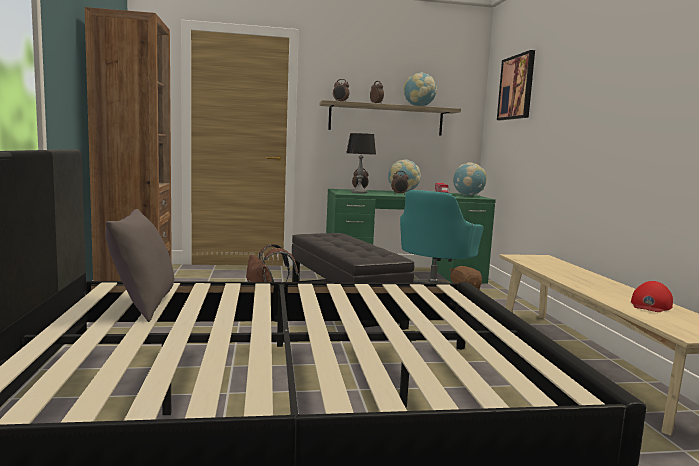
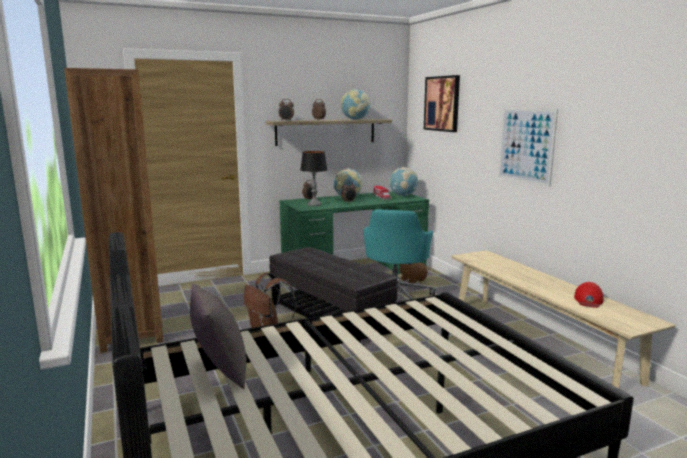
camera: 15 degrees left, 5 degrees up
none -> picture [499,108,558,187]

